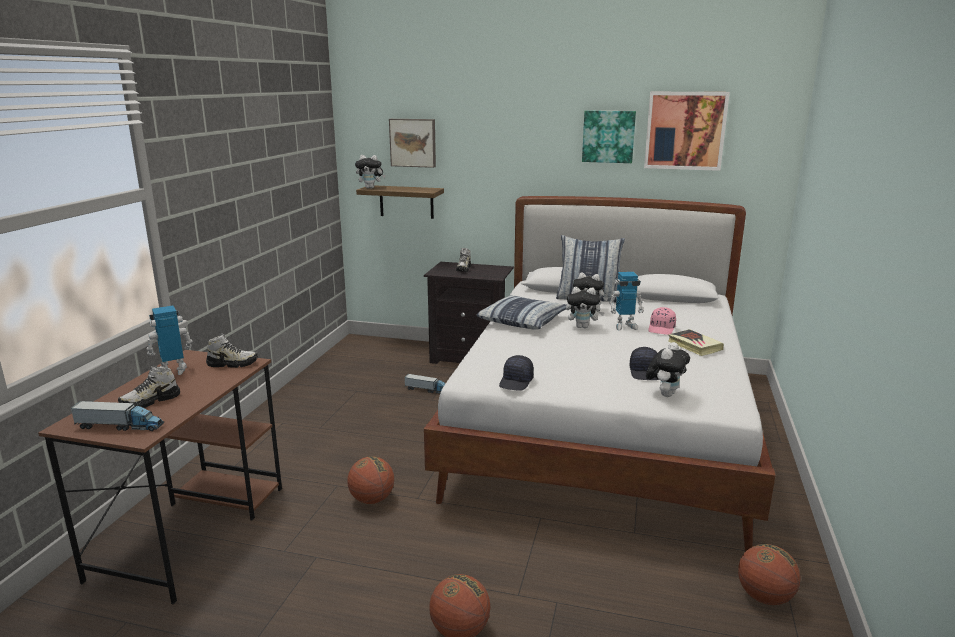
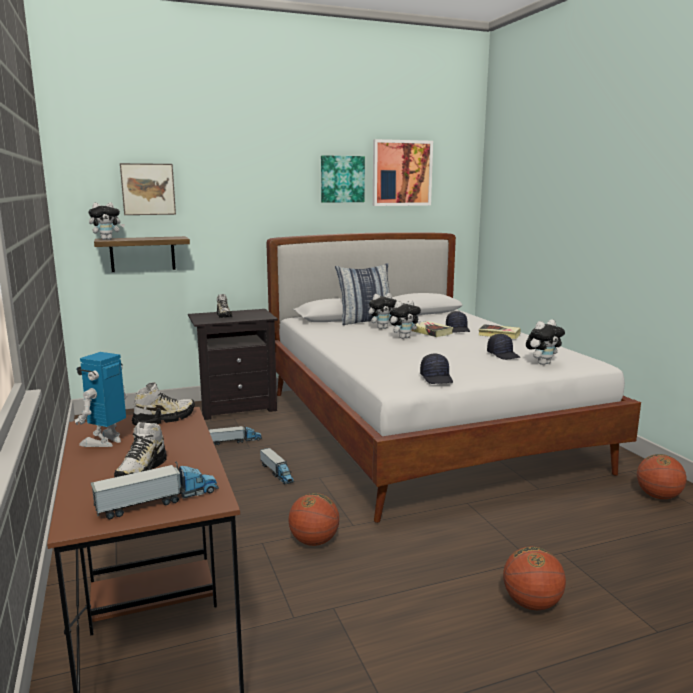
camera: 35 degrees left, 5 degrees down
pillow [477,295,566,330] -> none
toy robot [609,272,644,331] -> book [411,321,454,337]
plush toy [646,342,690,397] -> plush toy turned 60 degrees clockwise [526,319,565,365]
pink cap [648,307,676,335] -> black cap [446,311,470,333]
none -> toy truck [260,448,295,484]

